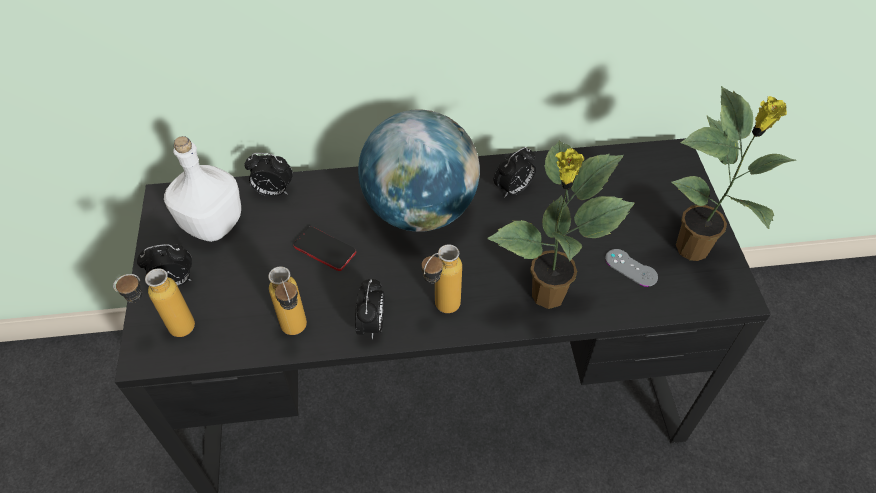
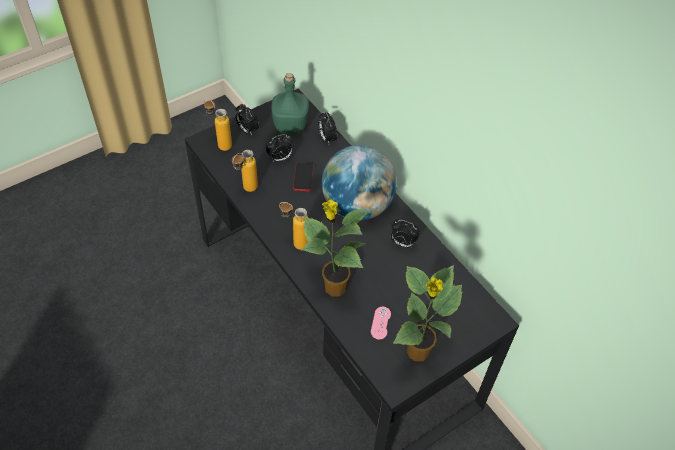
camera: 60 degrees right, 0 degrees up
white bottle [164,136,241,242] -> green bottle [272,73,309,134]
alarm clock [355,279,385,339] -> alarm clock moved to [266,134,293,162]
grey game controller [605,249,658,287] -> pink game controller [371,307,391,340]

